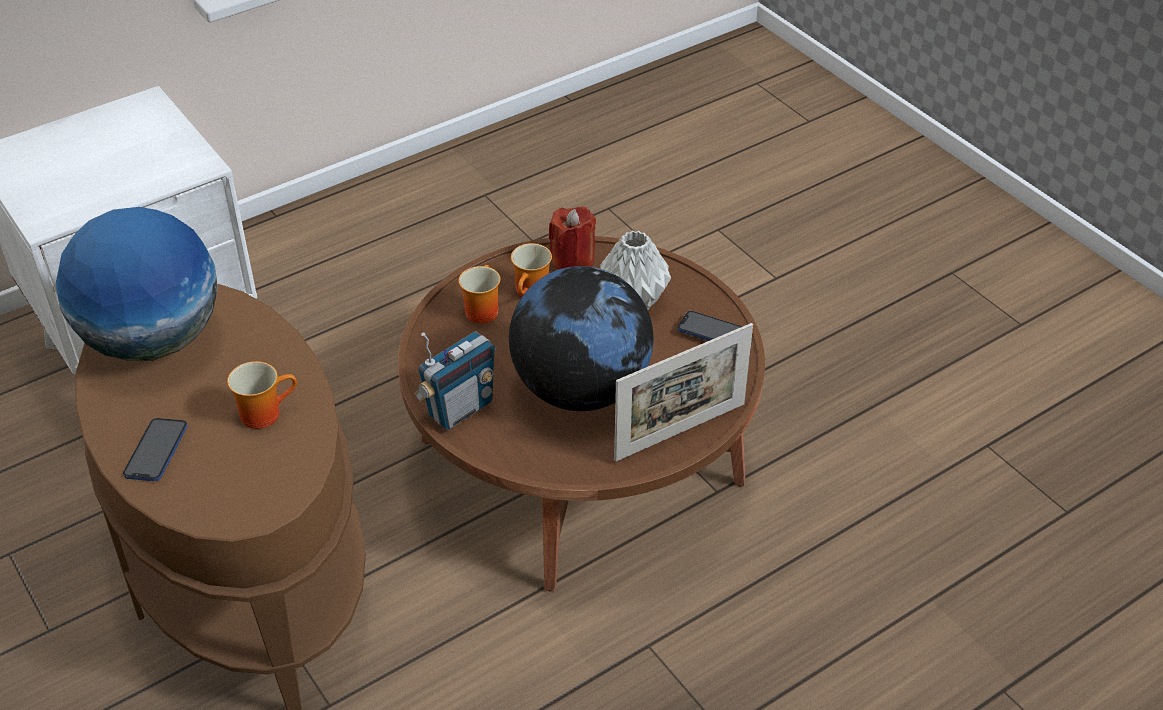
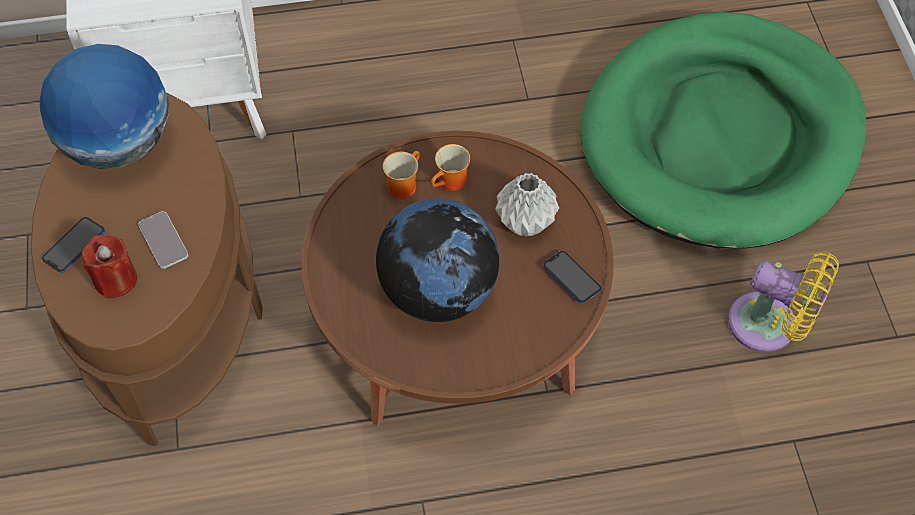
camera: 25 degrees right, 15 degrees up
mug [227,361,297,429] -> phone [138,211,188,269]
radio [414,331,496,430] -> none
red candle [549,206,596,270] -> red candle moved to [81,235,137,299]
picture frame [614,323,753,462] -> none
none -> green dog bed [580,12,867,249]
none -> yellow fan [728,251,839,352]

